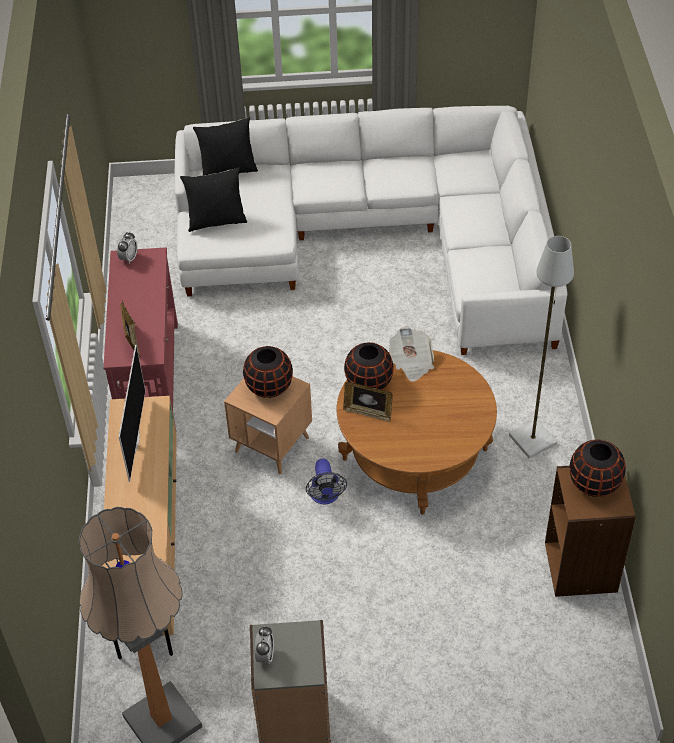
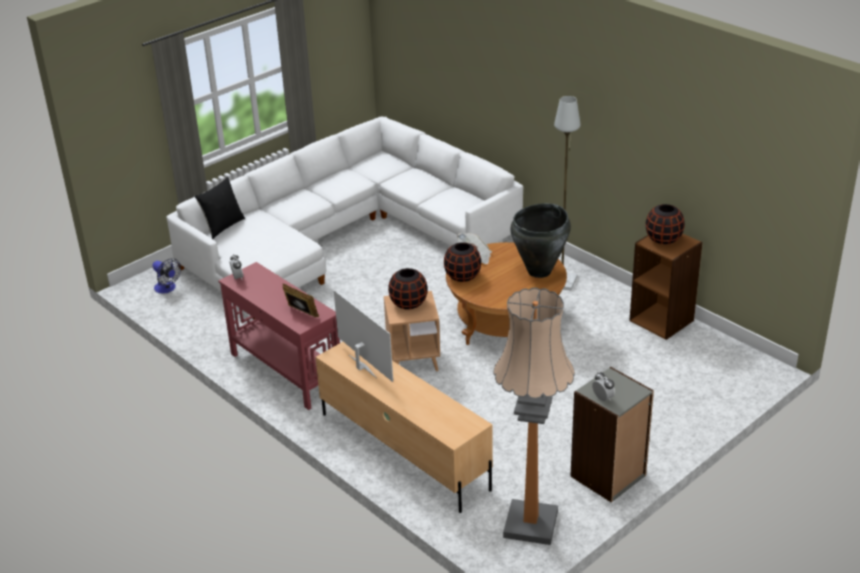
camera: 40 degrees left, 15 degrees down
black pillow [180,167,247,232] -> none
fan [306,459,347,504] -> fan moved to [153,258,181,294]
picture frame [343,382,393,423] -> none
none -> black vase [510,203,571,278]

